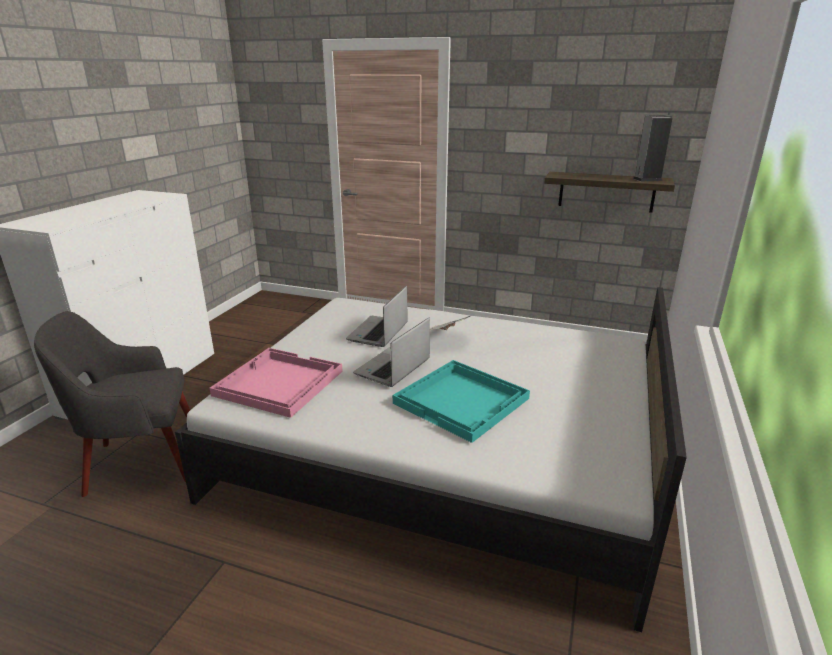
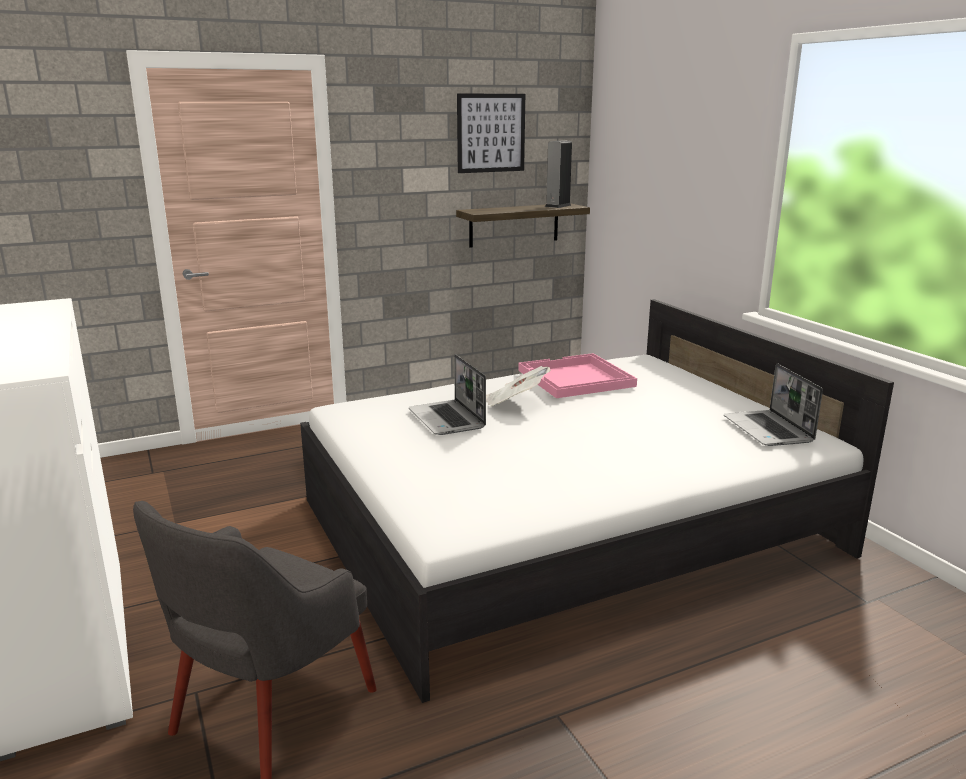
camera: 45 degrees left, 5 degrees down
pink tray [210,348,343,418] -> pink tray moved to [518,353,637,398]
laptop [353,318,430,387] -> laptop moved to [724,363,823,446]
turquoise tray [393,360,530,443] -> none
none -> picture [457,94,525,173]

